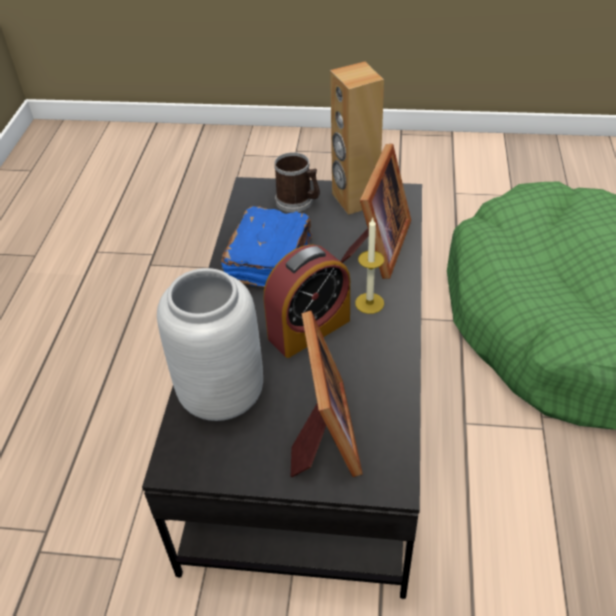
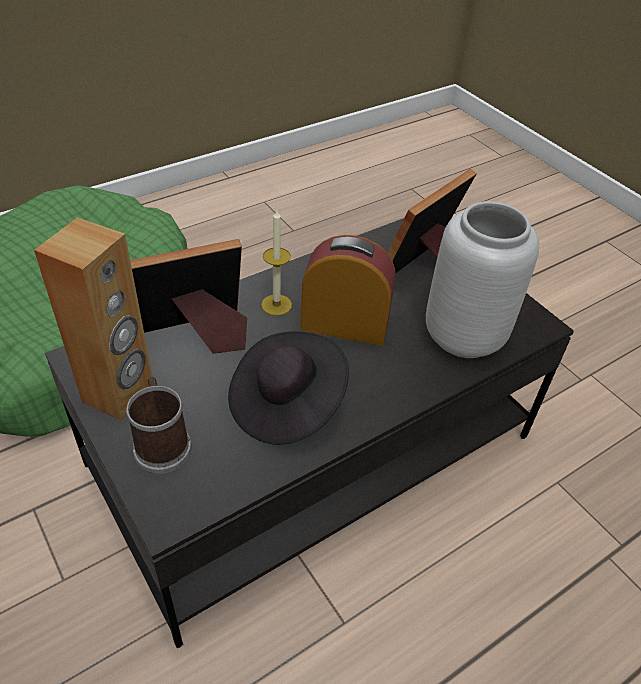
camera: 135 degrees left, 0 degrees up
blue book [221,206,312,287] -> black hat [228,331,349,445]

